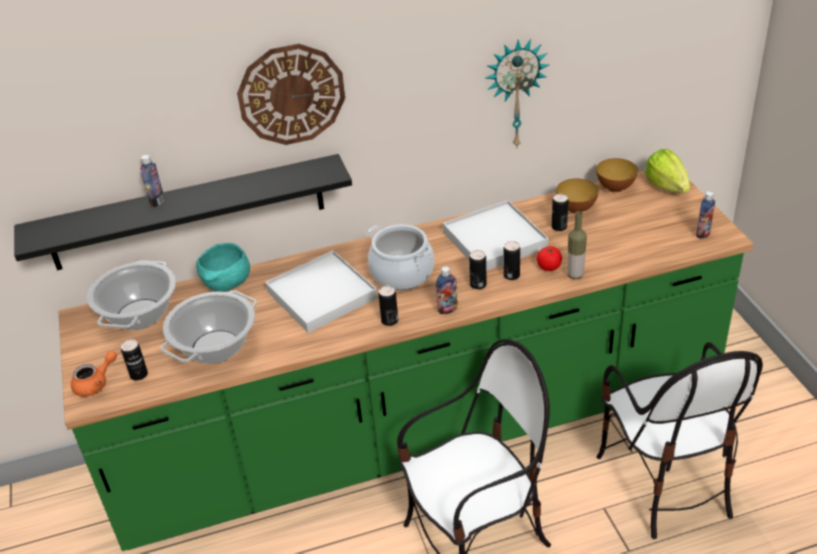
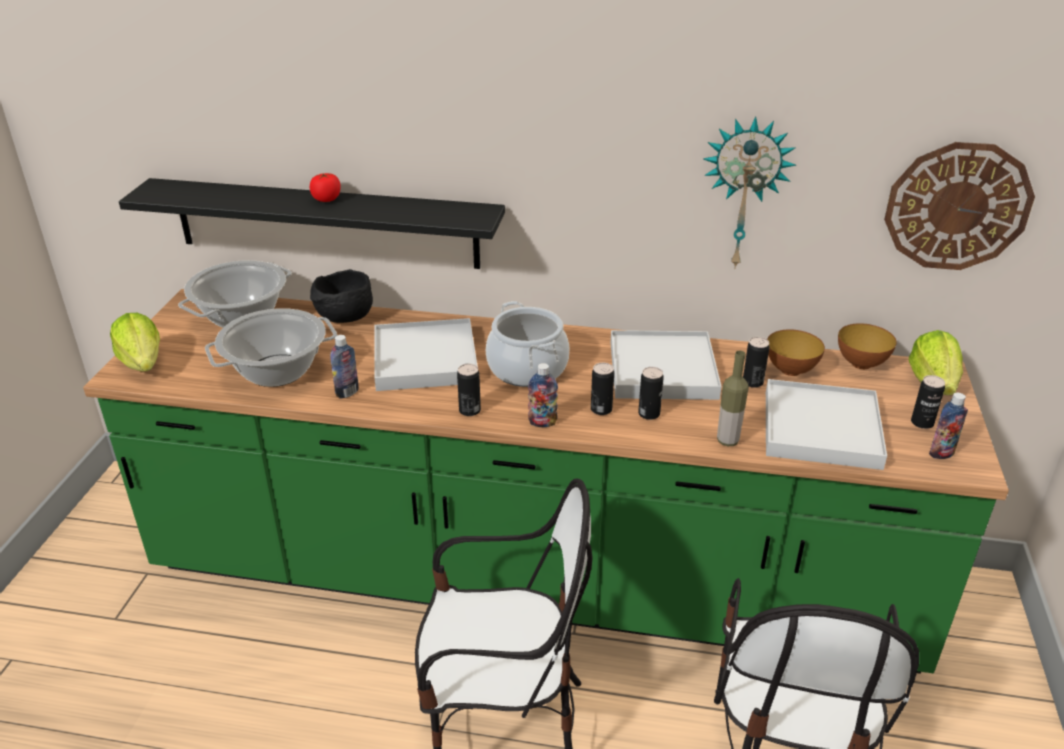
camera: 25 degrees right, 5 degrees down
orange teapot [71,351,117,397] -> lettuce [110,313,160,372]
can [121,339,148,381] -> can moved to [911,375,945,429]
bottle [140,155,165,207] -> bottle moved to [330,335,359,399]
turquoise bowl [196,243,250,292] -> black bowl [310,269,373,323]
wall clock [237,44,345,145] -> wall clock moved to [884,142,1035,270]
tomato [537,246,562,271] -> tomato moved to [310,173,341,202]
none -> white tray [766,379,887,470]

